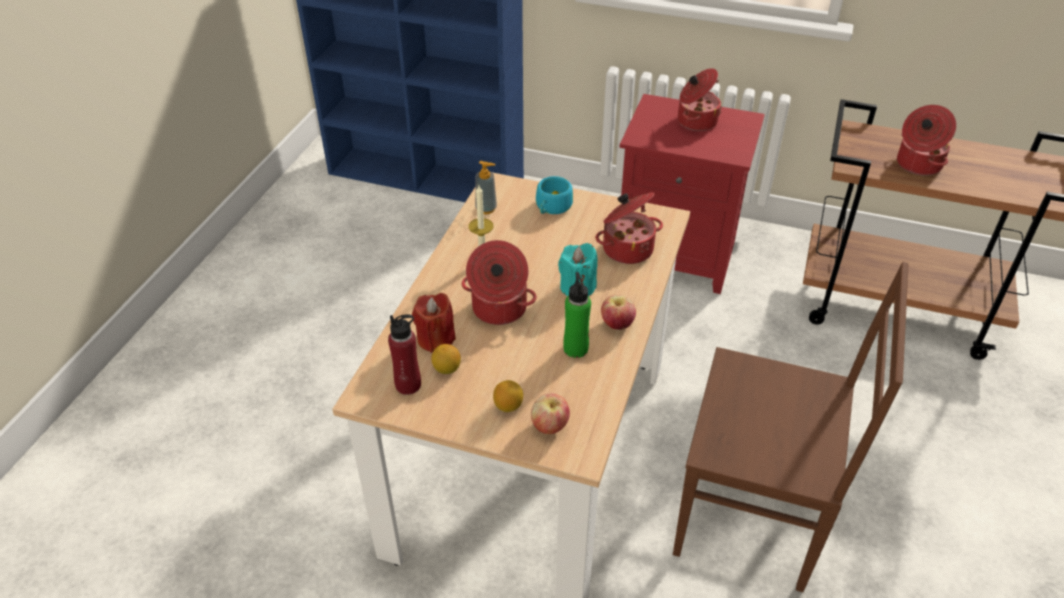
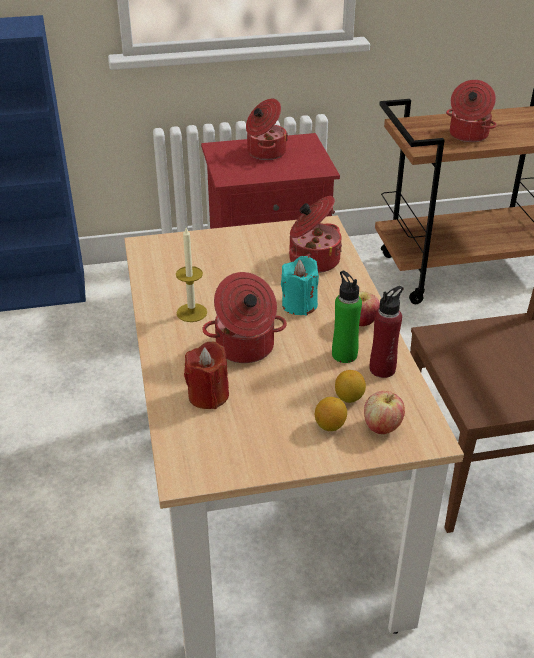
camera: 30 degrees left, 5 degrees down
red bottle [388,314,421,395] -> red bottle moved to [370,286,403,378]
lemon [431,344,461,374] -> lemon moved to [335,370,366,403]
soap dispenser [475,161,497,214] -> none
turquoise cup [536,176,573,214] -> none

